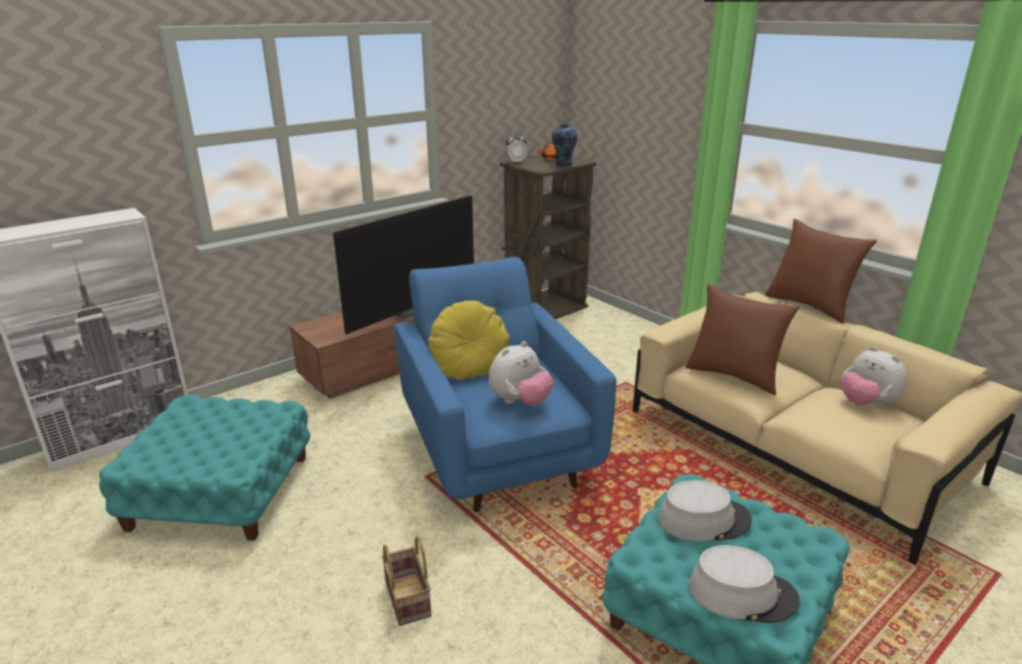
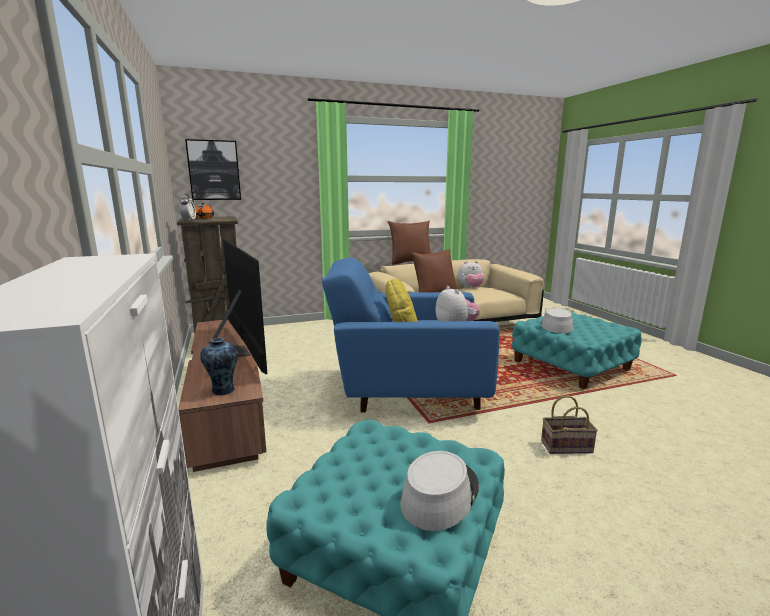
camera: 70 degrees left, 10 degrees down
vase [552,123,577,167] -> vase moved to [200,338,238,396]
grey hat [688,545,800,623] -> grey hat moved to [400,451,479,531]
none -> picture [185,139,241,200]

